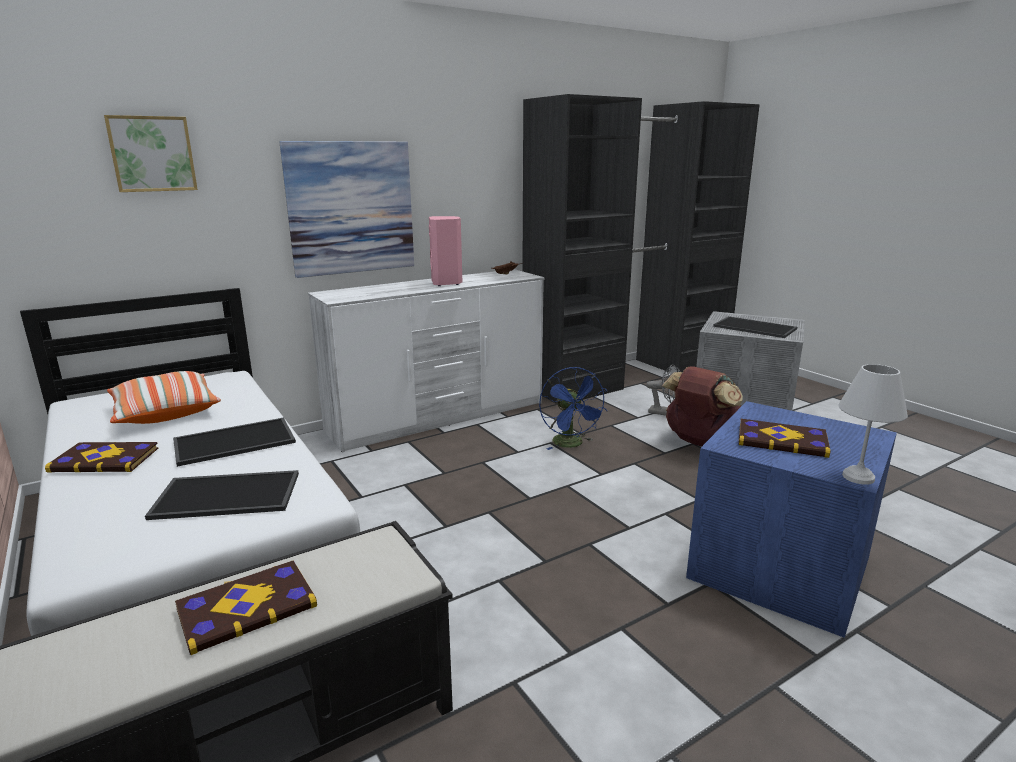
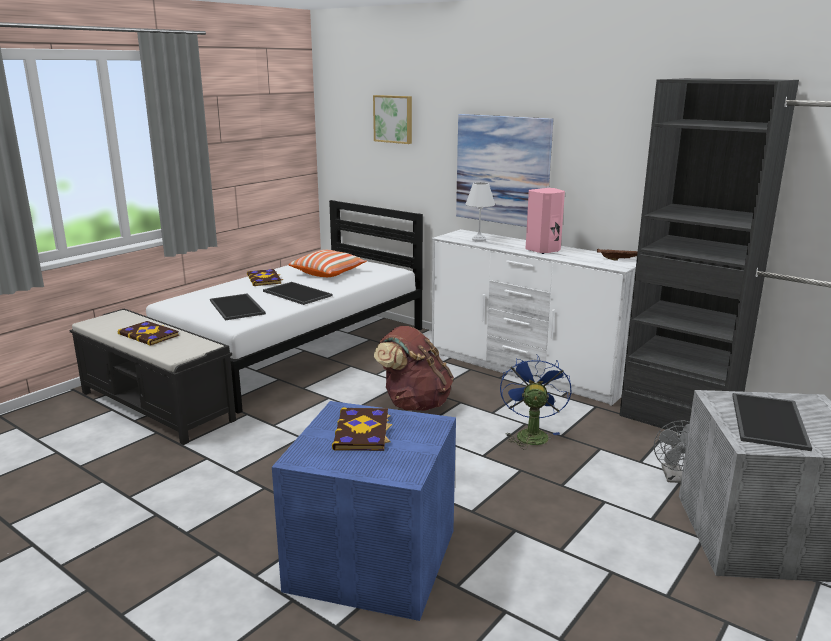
camera: 70 degrees right, 0 degrees up
blue fan [539,367,607,450] -> blue fan turned 135 degrees clockwise [500,355,572,450]
brown backpack [662,366,743,447] -> brown backpack moved to [374,326,454,411]
white table lamp [838,364,908,485] -> white table lamp moved to [466,182,495,242]

